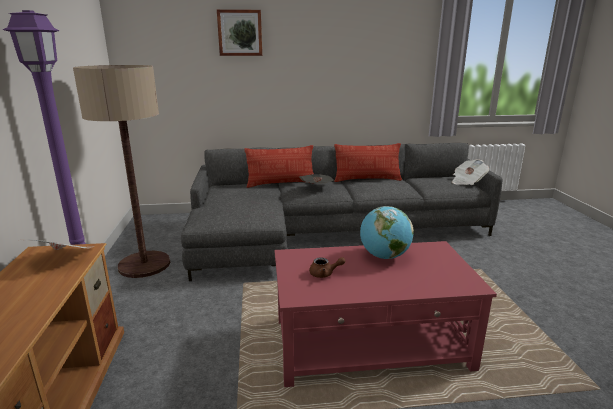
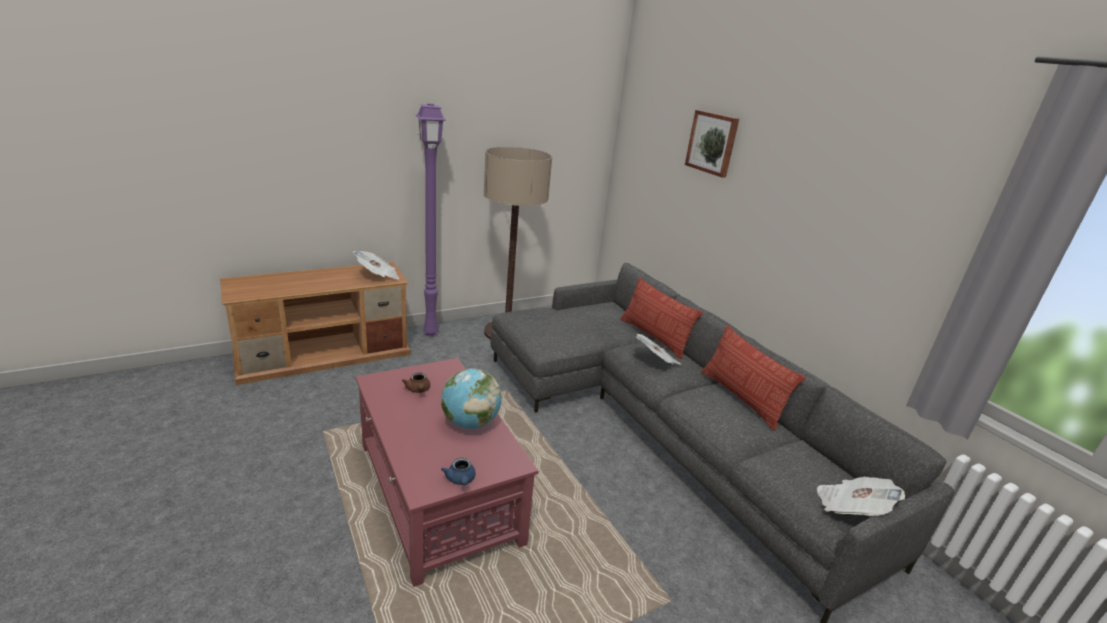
camera: 65 degrees right, 5 degrees up
none -> blue teapot [441,458,476,485]

